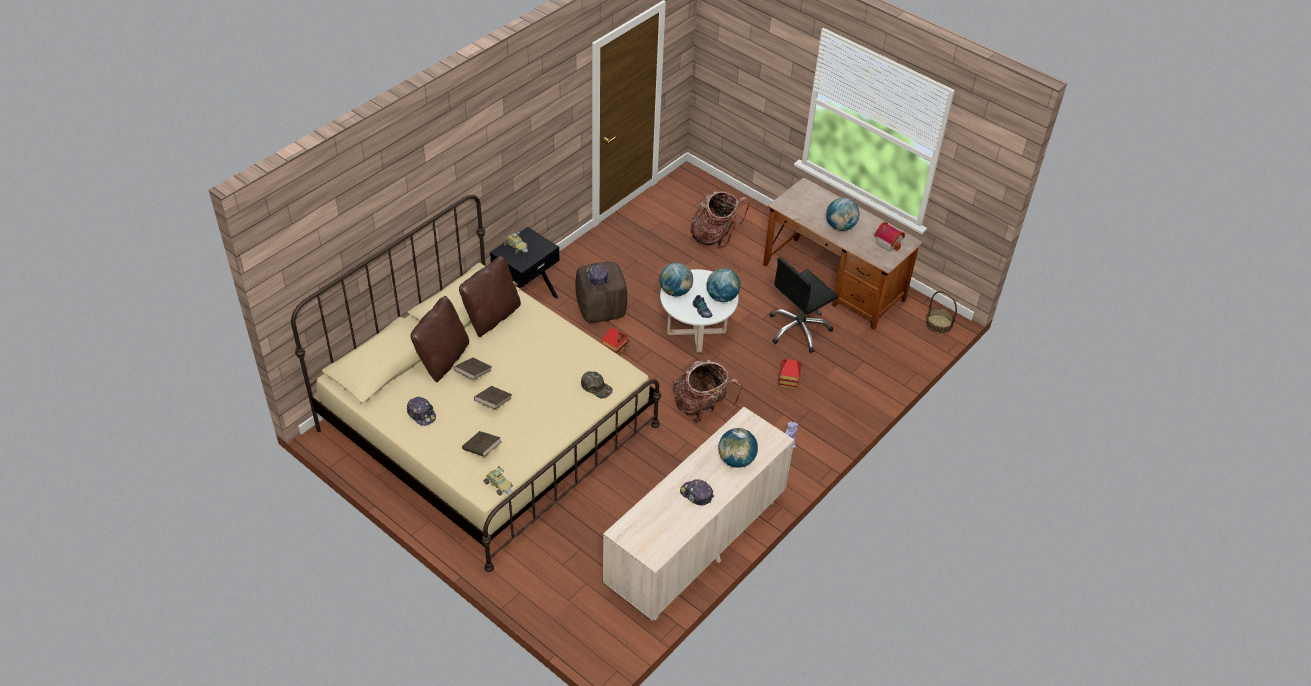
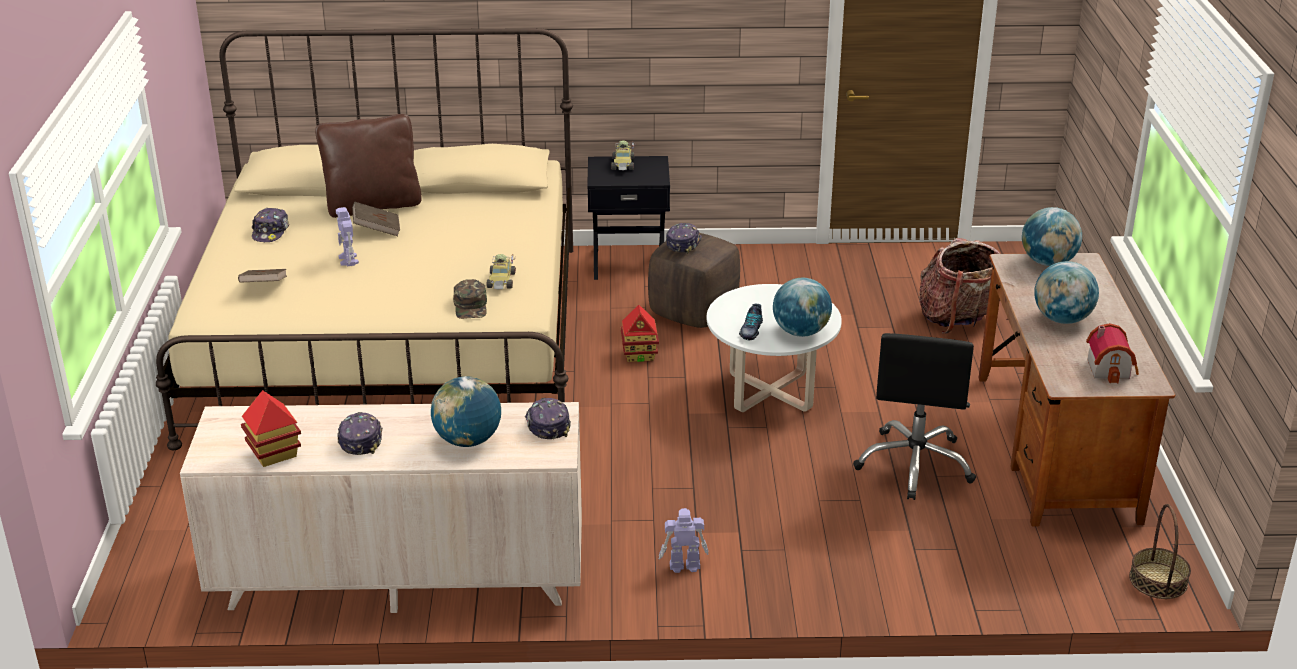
camera: 50 degrees right, 15 degrees down
brown pillow [459,256,521,337] -> none
brown book [474,386,512,409] -> toy robot [336,207,359,266]
toy car [484,466,513,496] -> toy car moved to [486,254,516,289]
globe [660,263,693,297] -> globe moved to [1022,207,1082,266]
backpack [673,360,742,423] -> none
black office chair [770,257,838,353] -> black office chair turned 90 degrees counterclockwise [853,333,976,500]
toy house [779,359,801,390] -> toy house moved to [241,390,301,467]
none -> cap [525,398,571,439]

